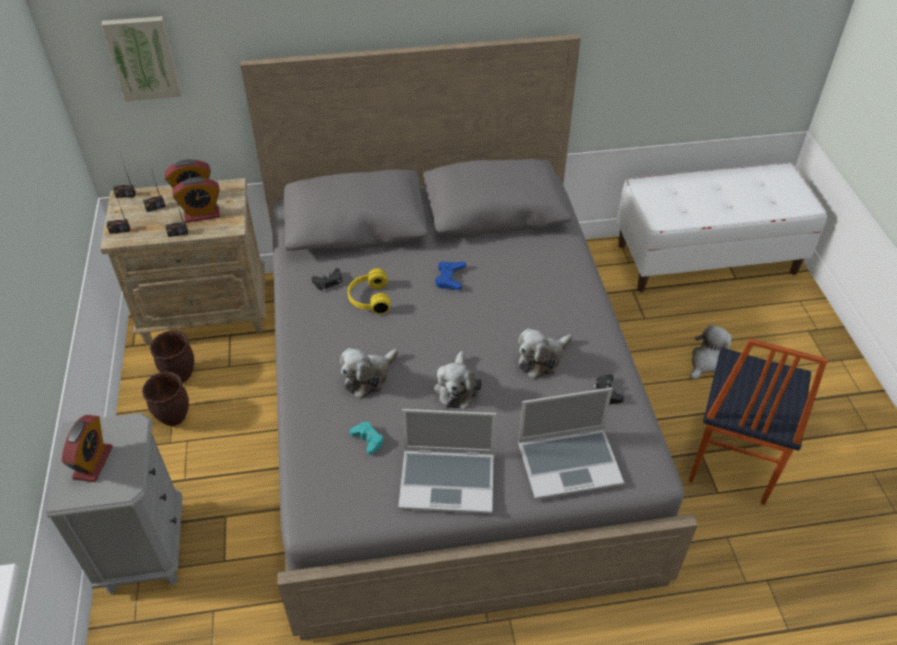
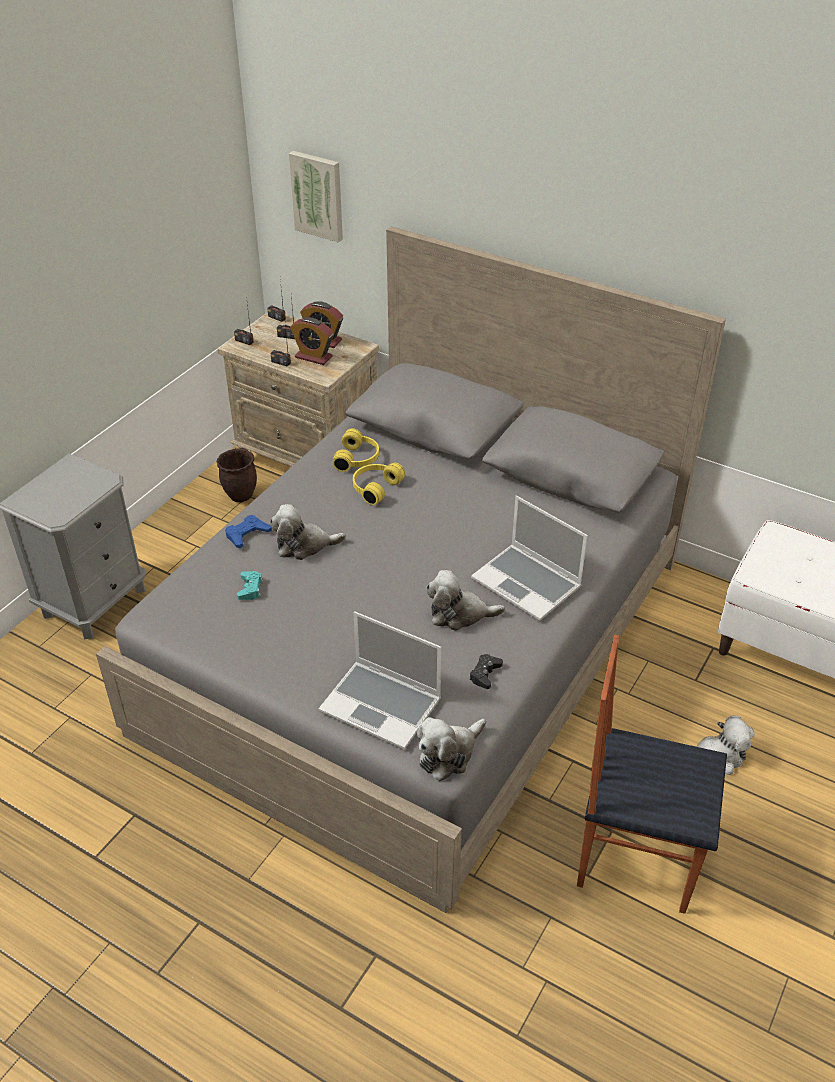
camera: 40 degrees right, 5 degrees down
alarm clock [62,415,113,482] -> none
brown planter [142,372,189,426] -> none
black game controller [312,268,342,292] -> yellow headphones [333,428,379,472]
laptop [398,409,496,514] -> laptop moved to [471,496,588,621]
plush toy [434,351,482,409] -> plush toy moved to [417,717,486,781]
blue game controller [435,262,466,290] -> blue game controller moved to [225,515,272,548]
chair [689,338,828,505] -> chair turned 45 degrees clockwise [577,635,727,914]

